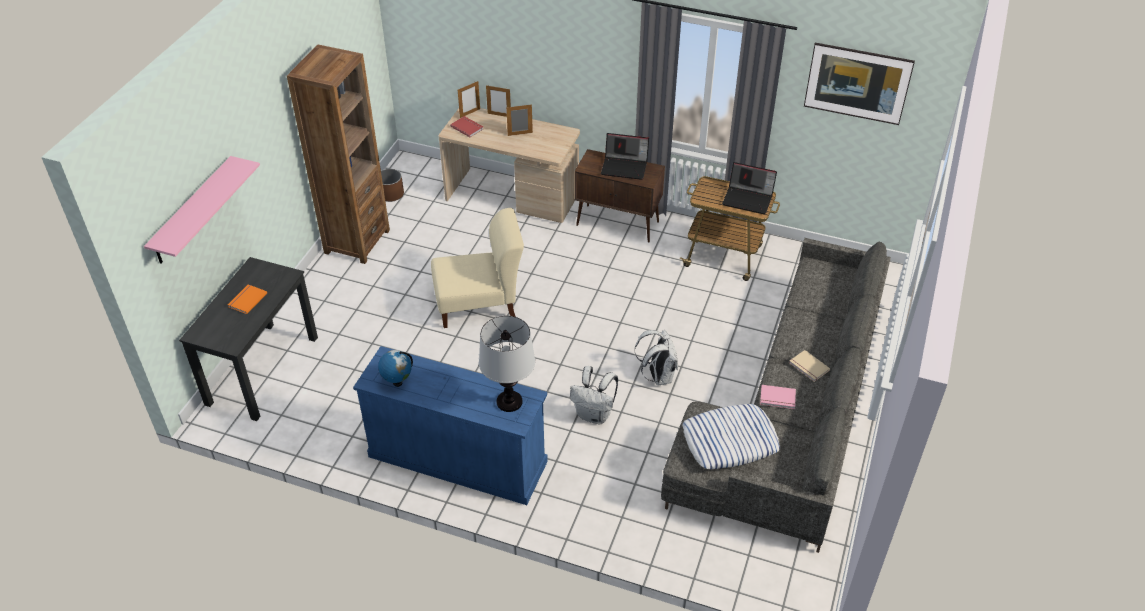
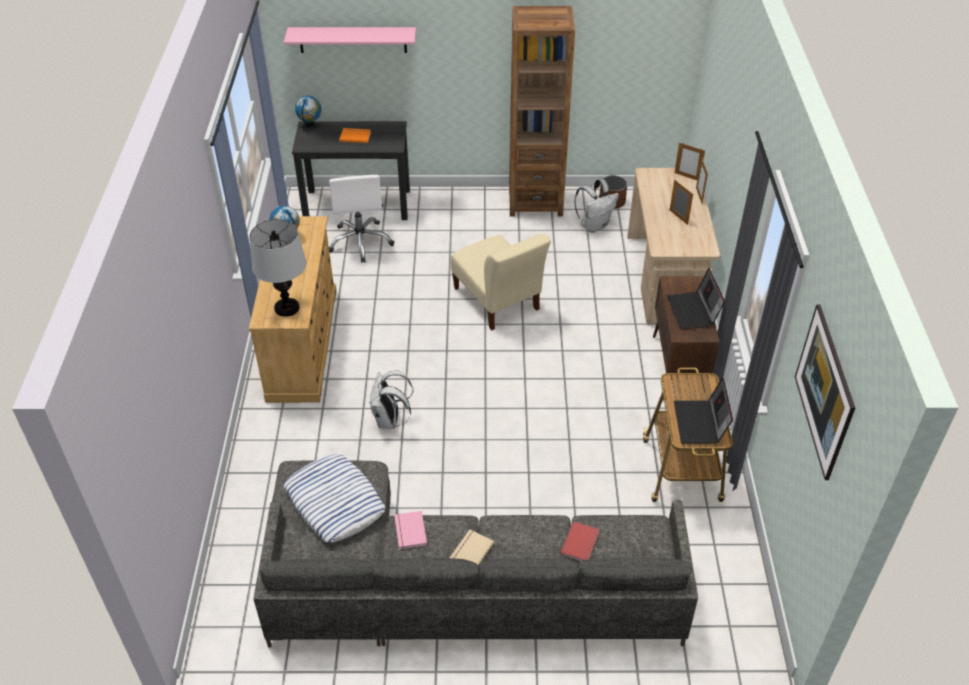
camera: 70 degrees right, 0 degrees up
blue dresser [353,346,548,505] -> beige dresser [249,216,336,403]
red book [450,116,483,137] -> red book moved to [560,521,600,561]
white backpack [634,330,678,385] -> white backpack moved to [574,179,619,233]
none -> globe [295,96,321,127]
none -> white office chair [329,175,394,263]

